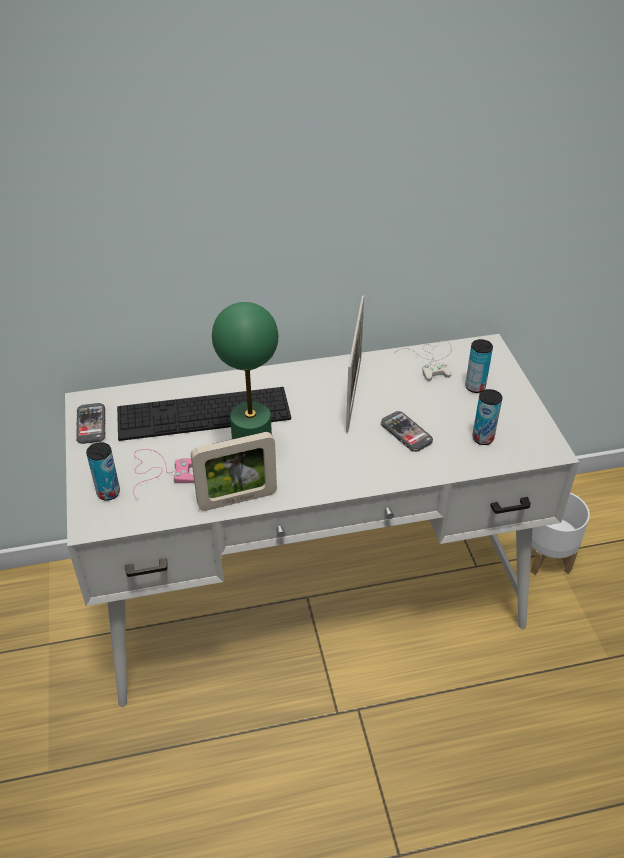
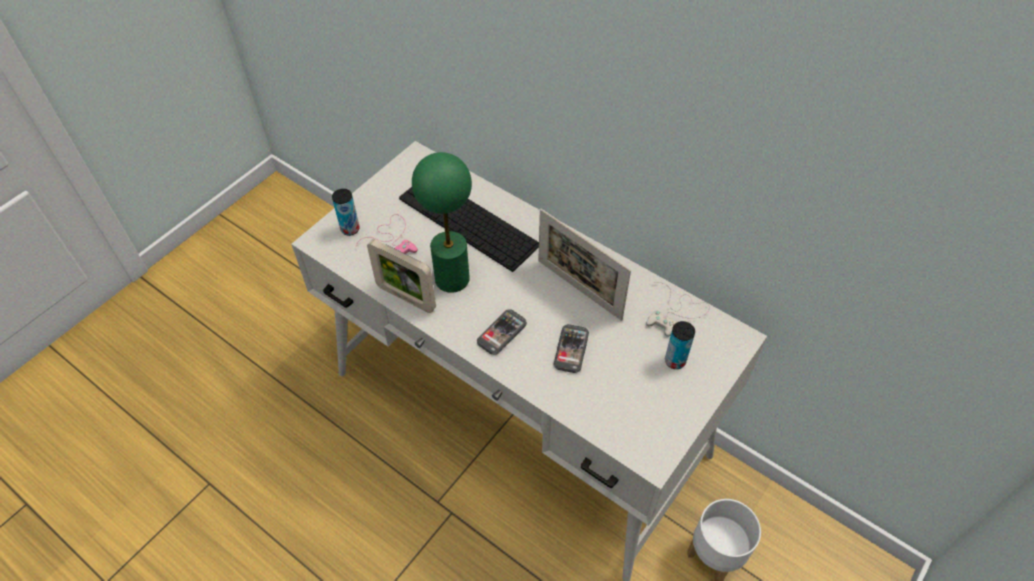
camera: 50 degrees right, 10 degrees up
phone [76,403,105,444] -> phone moved to [477,309,527,355]
picture frame [346,296,364,433] -> picture frame turned 75 degrees clockwise [538,209,631,321]
can [472,389,502,445] -> none

